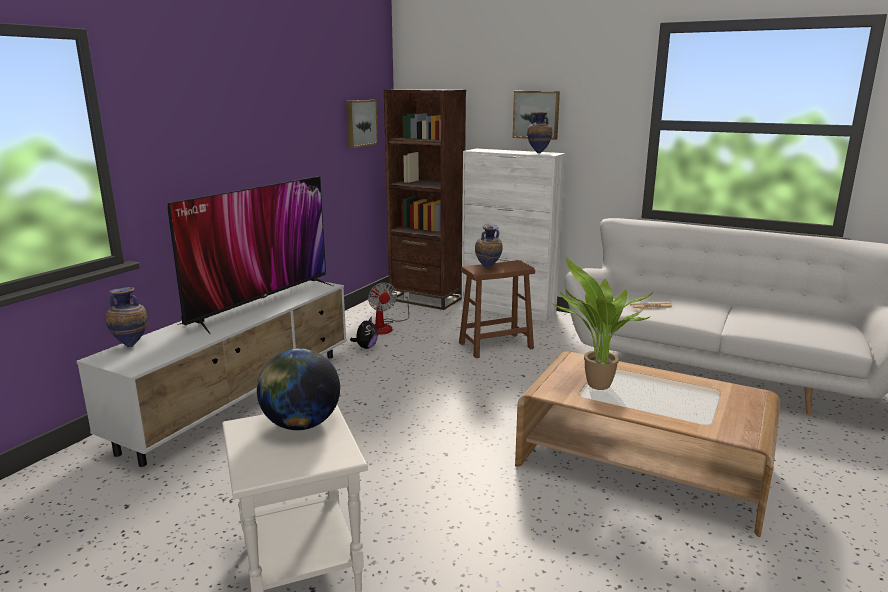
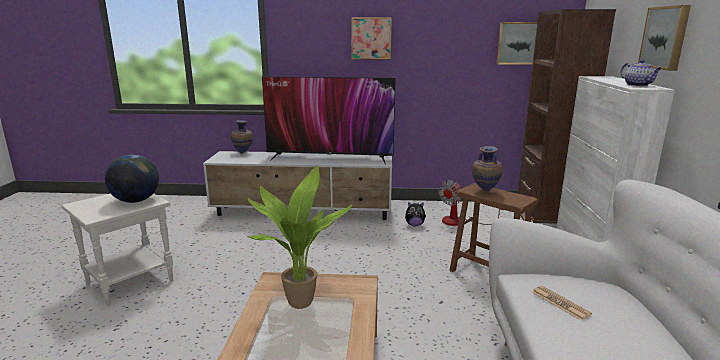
camera: 65 degrees right, 0 degrees up
vase [527,112,552,153] -> teapot [621,59,662,86]
none -> picture [351,17,392,60]

